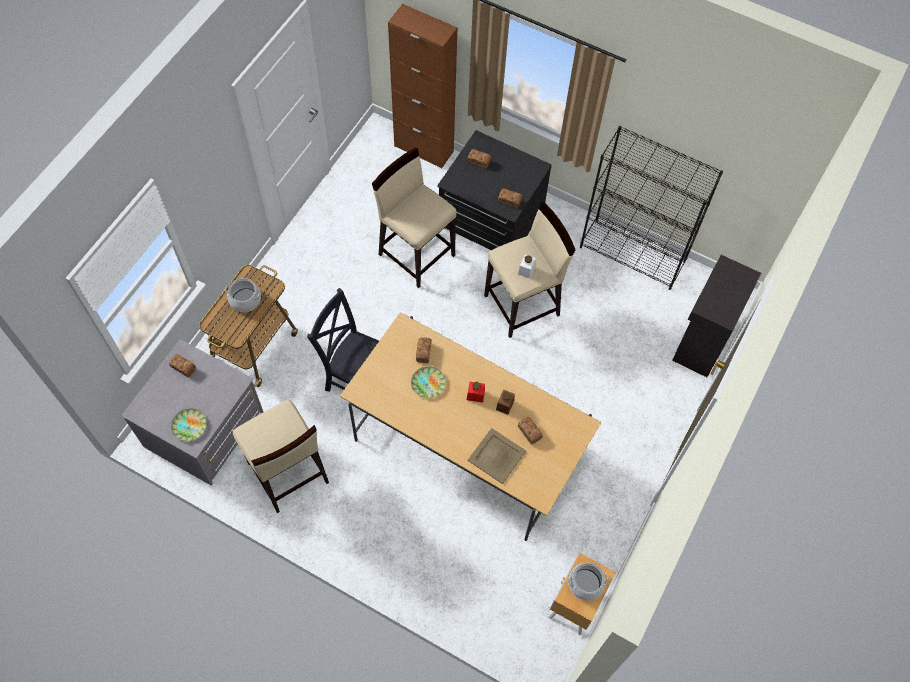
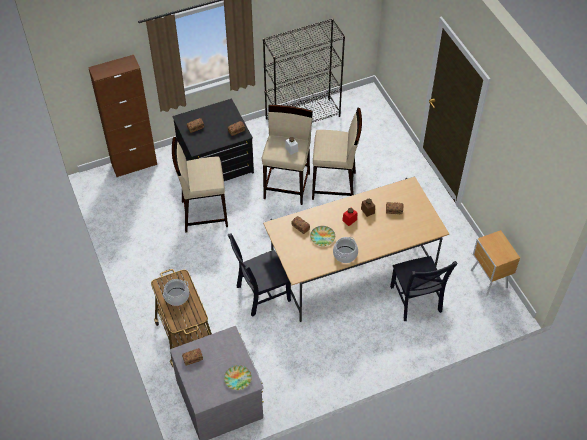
camera: 50 degrees left, 10 degrees down
beige stool [233,400,329,513] -> beige stool moved to [312,108,362,200]
beige tray [467,428,526,484] -> none
cooking pot [568,563,609,601] -> cooking pot moved to [333,237,358,263]
black cabinet [672,255,761,377] -> none
none -> black chair [390,256,458,321]

